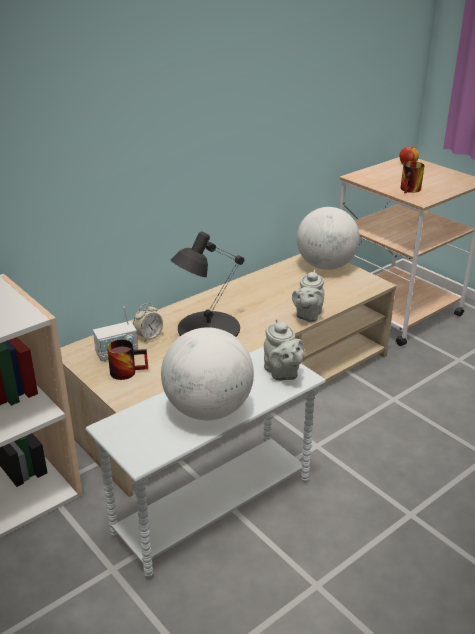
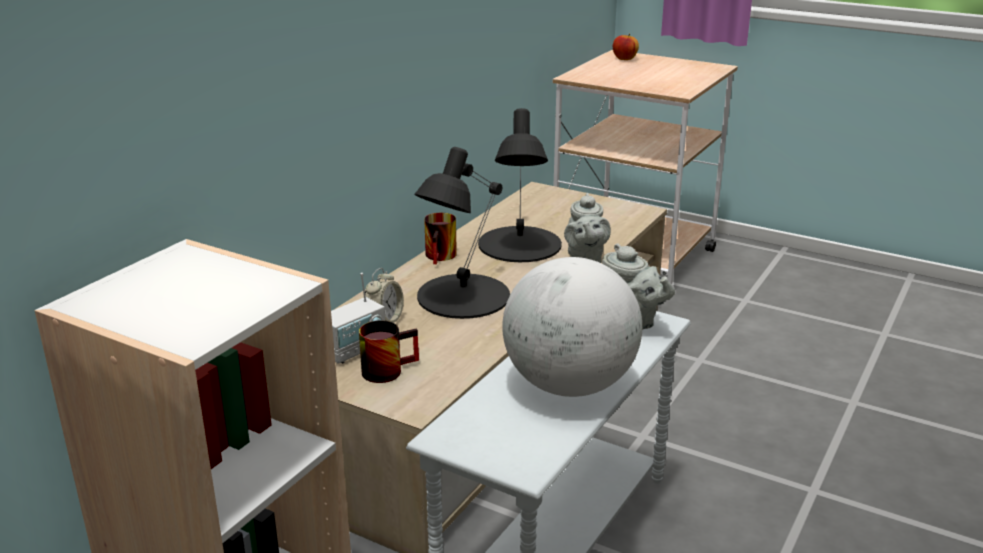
camera: 20 degrees left, 5 degrees down
globe [297,207,360,270] -> none
mug [401,161,425,193] -> mug moved to [424,213,457,264]
none -> black table lamp [478,108,562,262]

